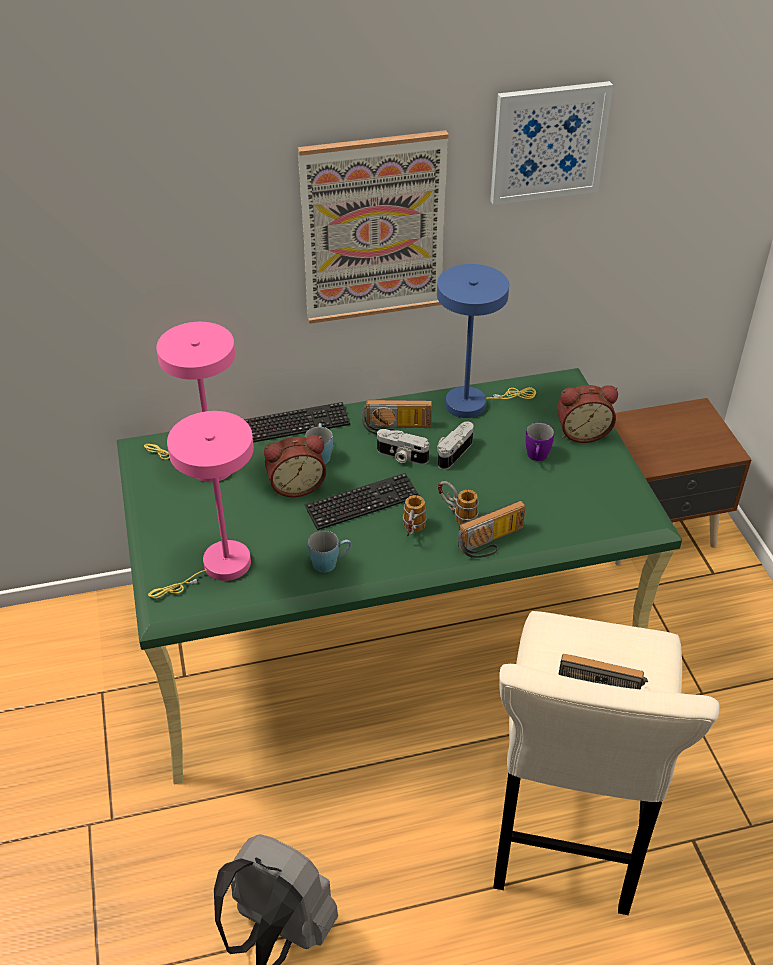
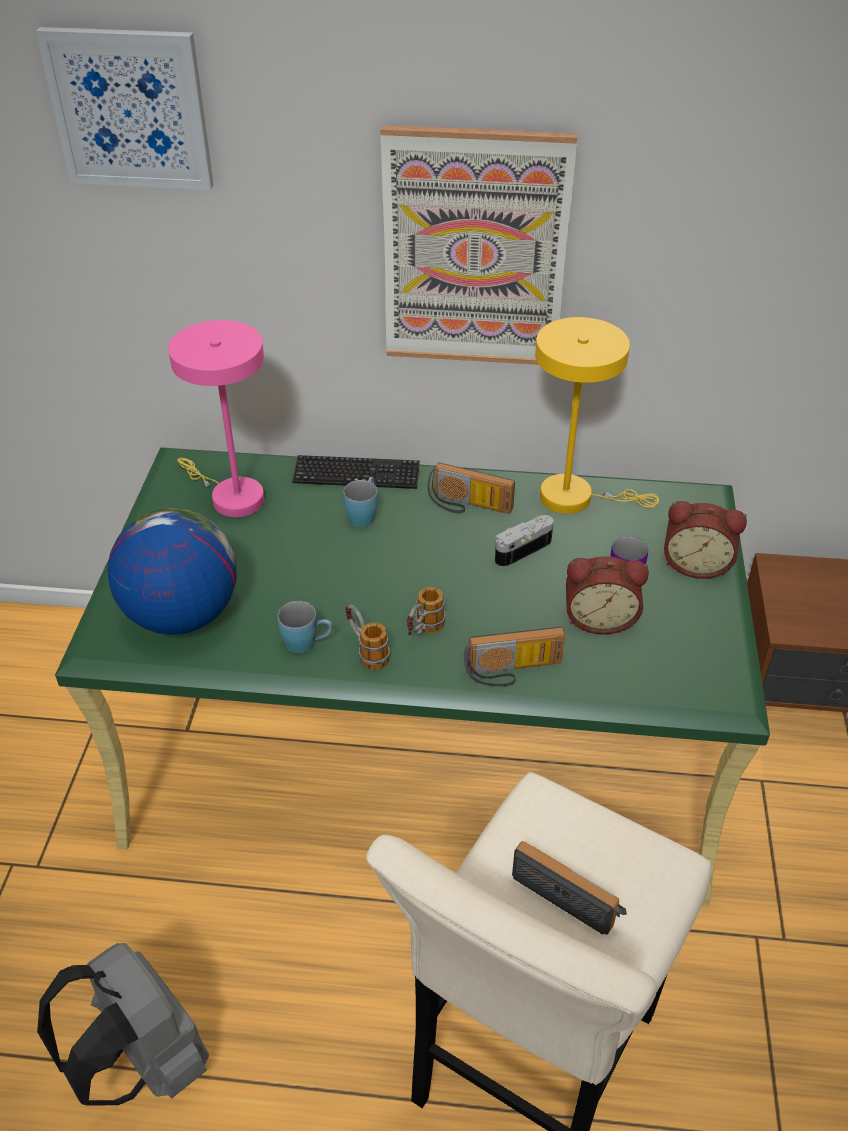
camera: 20 degrees right, 0 degrees up
pink table lamp [148,411,254,599] -> globe [108,508,237,635]
alarm clock [264,435,326,497] -> alarm clock moved to [566,556,649,635]
keyboard [305,473,419,530] -> none
camera [377,429,429,465] -> none
blue table lamp [437,264,536,418] -> yellow table lamp [535,317,659,514]
mug [438,481,479,524] -> mug moved to [345,604,390,670]
picture [490,81,613,205] -> picture moved to [36,27,214,190]

